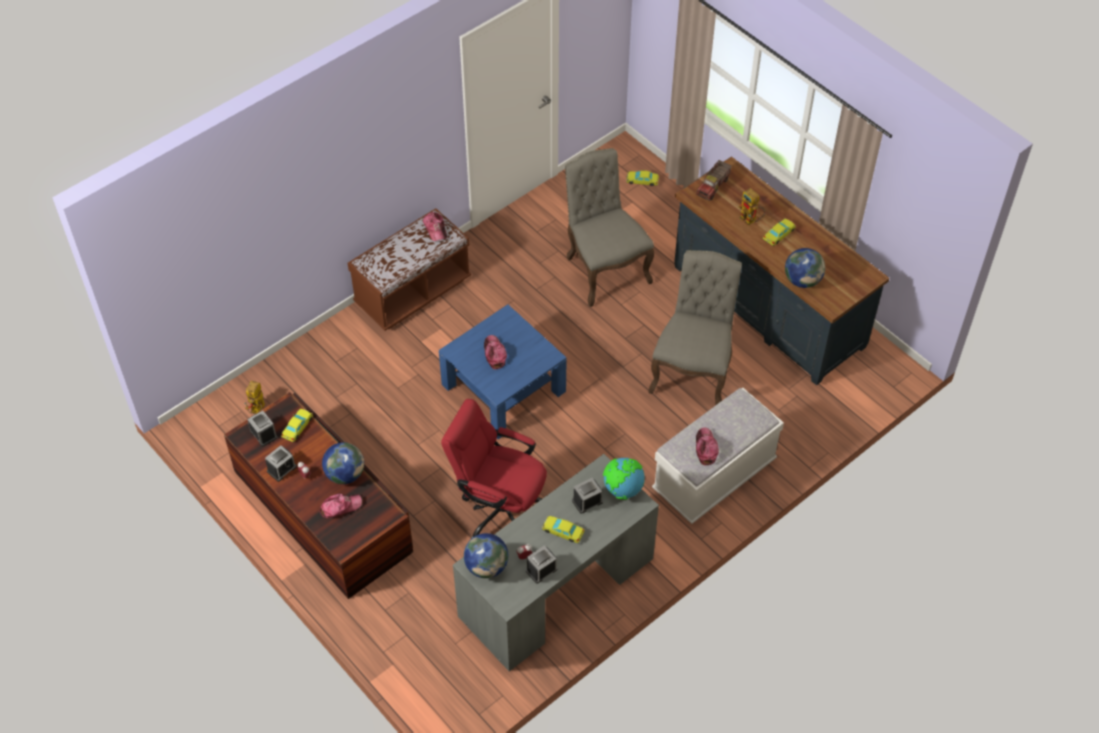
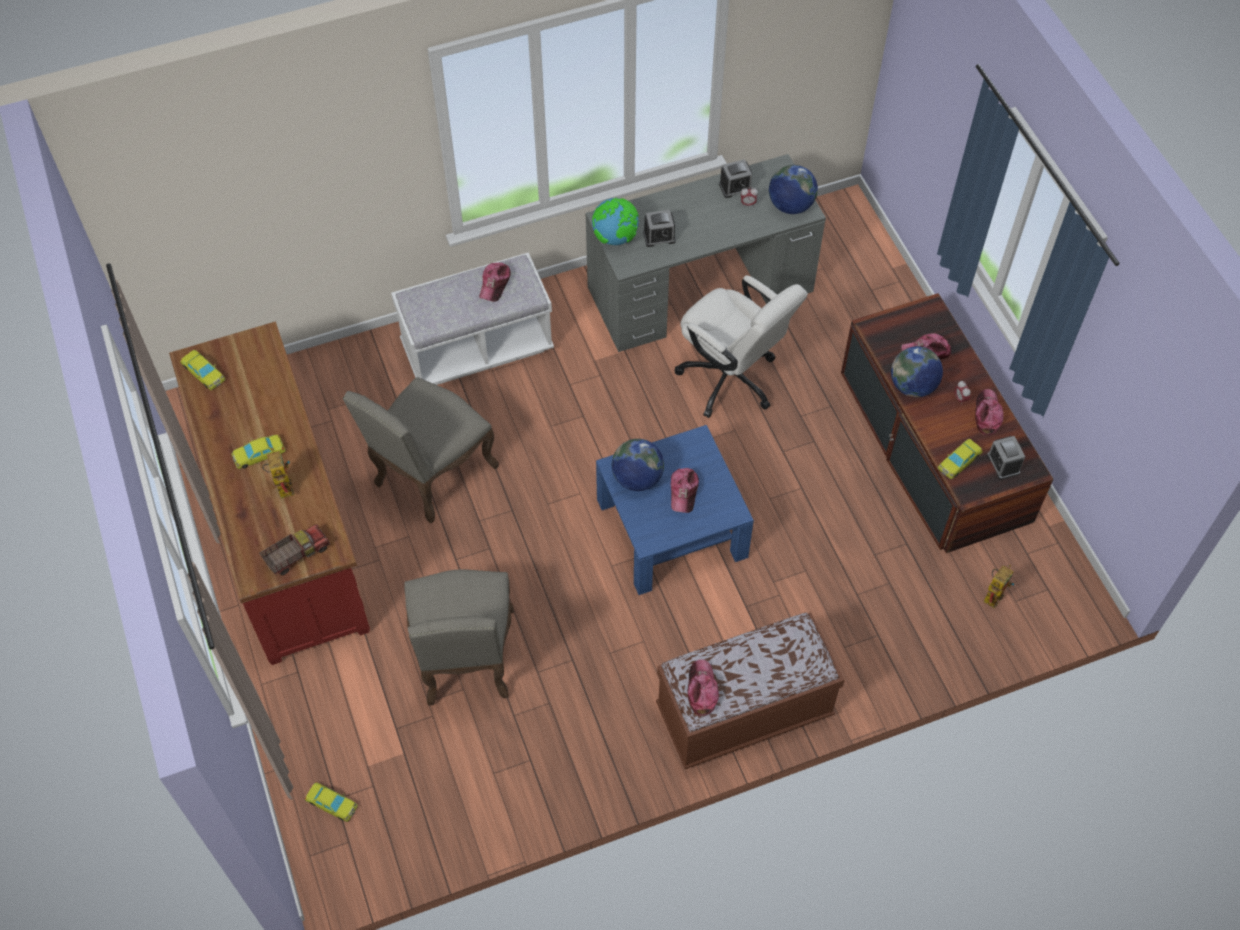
camera: 160 degrees left, 5 degrees up
alarm clock [265,445,297,482] -> cap [975,389,1003,435]
red office chair [441,399,547,540] -> white office chair [674,275,808,418]
yellow toy car [542,516,585,543] -> yellow toy car moved to [180,350,225,390]
blue dresser [674,156,889,385] -> red dresser [169,321,370,665]
globe [785,248,825,288] -> globe moved to [612,439,664,491]

